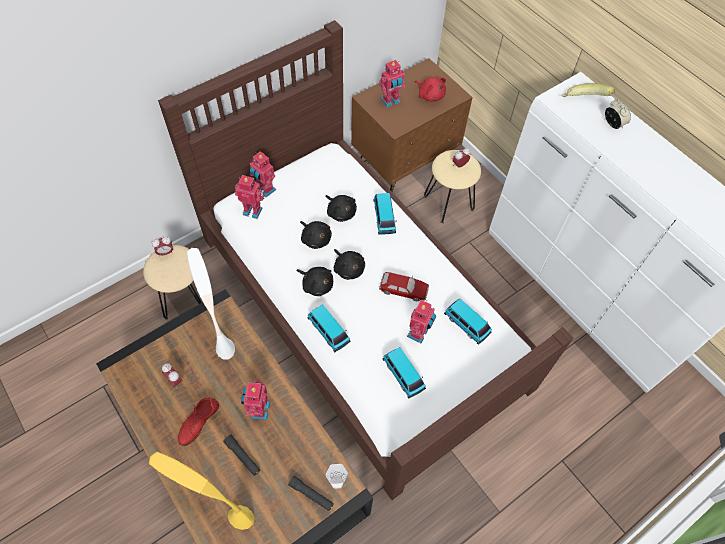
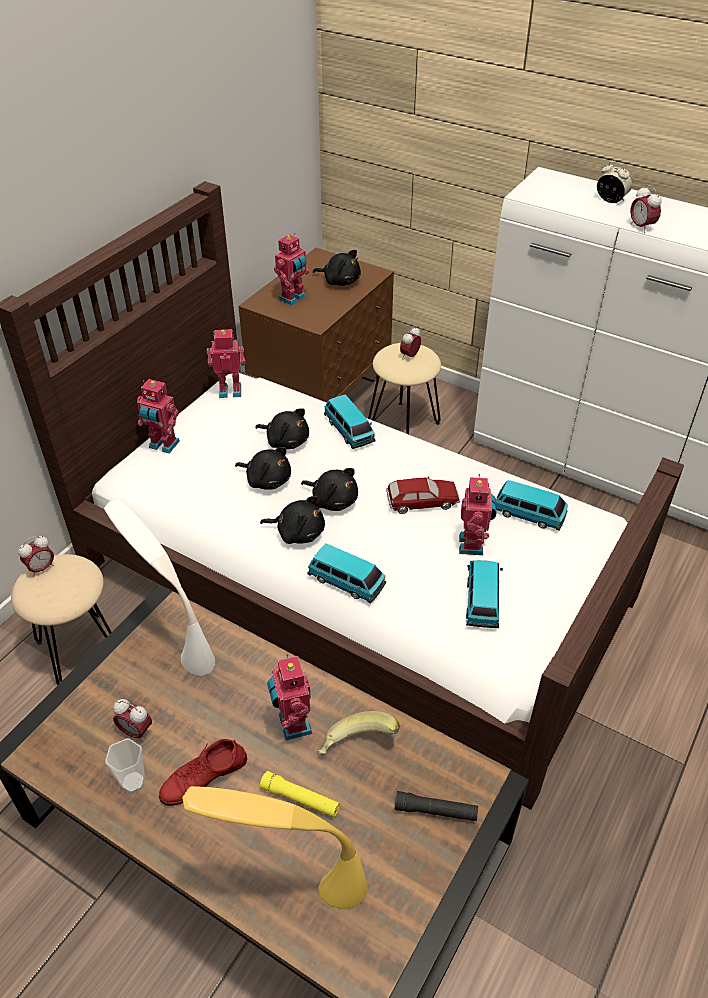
camera: 20 degrees left, 15 degrees down
red shoe [178,398,219,446] -> red shoe turned 45 degrees clockwise [159,739,247,806]
black flashlight [223,435,260,476] -> yellow flashlight [260,771,340,817]
toy robot [235,175,265,219] -> toy robot moved to [207,329,245,398]
cup [326,464,348,489] -> cup moved to [105,738,145,793]
toy car [382,347,426,399] -> toy car turned 120 degrees counterclockwise [466,560,503,628]
red plush toy [415,77,446,102] -> black plush toy [313,250,361,286]
banana [562,83,615,97] -> banana moved to [318,711,400,754]
none -> alarm clock [630,185,662,233]

